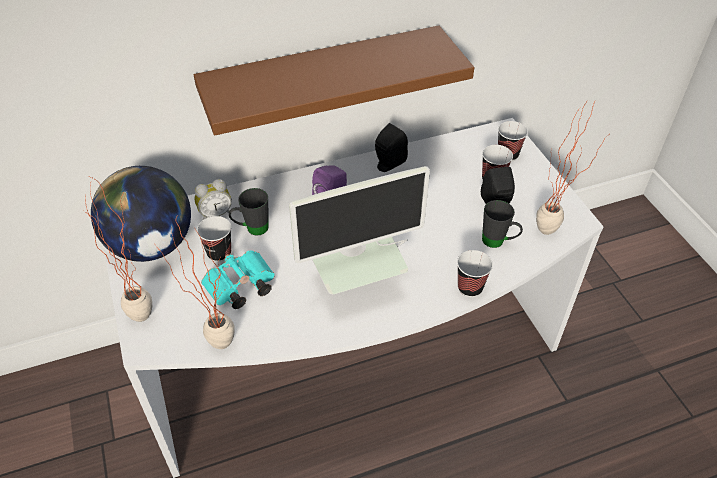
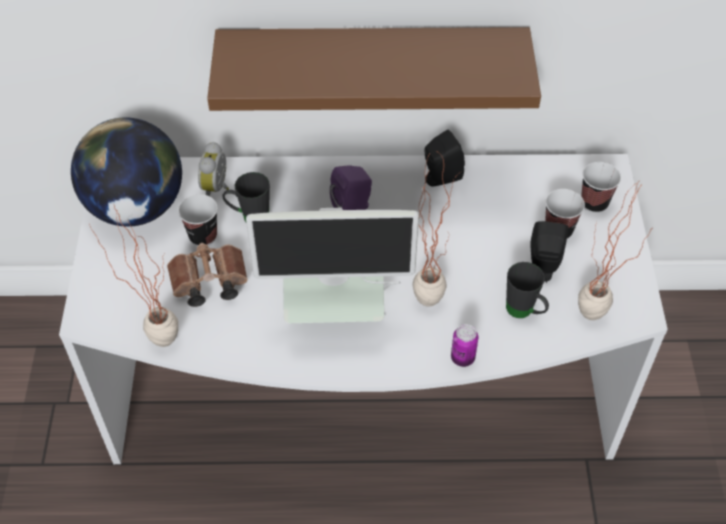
camera: 20 degrees right, 5 degrees up
potted plant [84,177,152,322] -> potted plant moved to [413,150,462,307]
alarm clock [195,179,232,220] -> alarm clock turned 105 degrees clockwise [198,142,229,196]
turquoise binoculars [201,250,275,309] -> brown binoculars [167,243,248,307]
cup [457,250,493,297] -> can [451,324,479,367]

